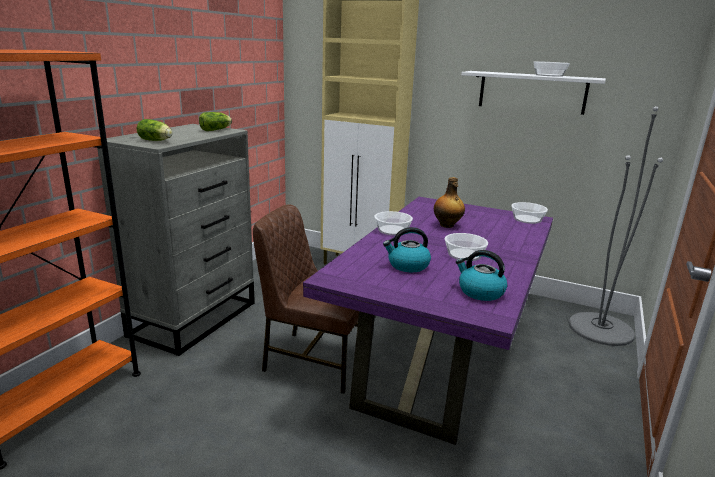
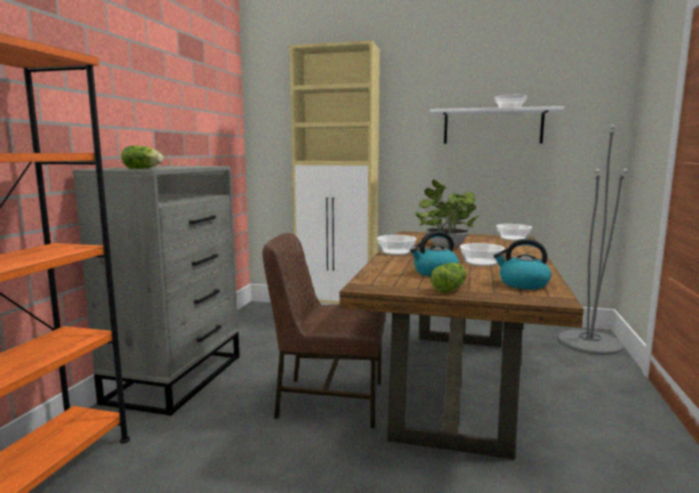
camera: 10 degrees left, 10 degrees down
lettuce [199,112,232,131] -> lettuce moved to [431,263,466,293]
purple dining table [303,197,553,445] -> brown dining table [339,231,584,460]
bottle [434,177,465,228] -> potted plant [414,179,480,248]

